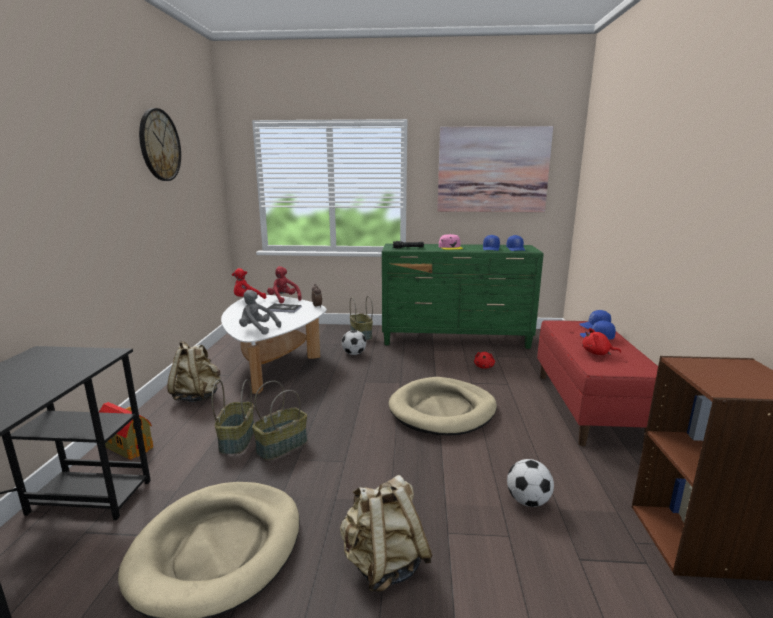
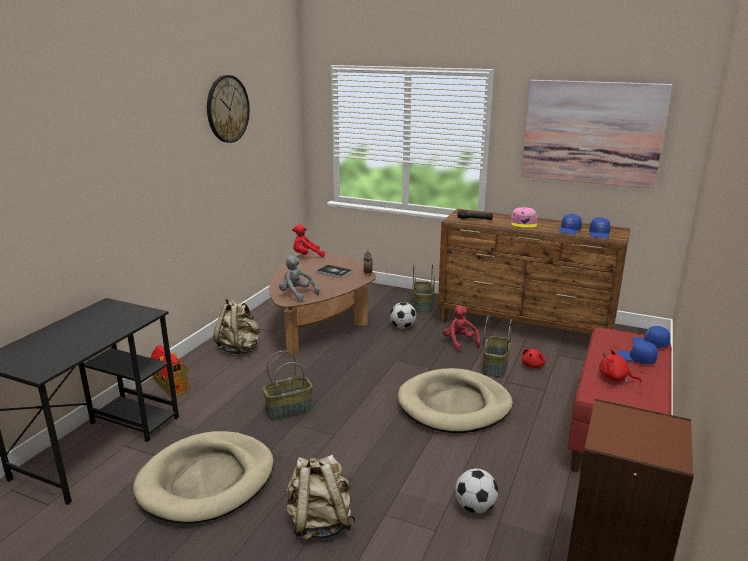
camera: 20 degrees right, 5 degrees up
basket [211,379,254,454] -> basket moved to [482,316,513,378]
white coffee table [221,295,327,394] -> brown coffee table [269,250,376,355]
red plush toy [267,266,302,303] -> red plush toy moved to [443,305,480,350]
green dresser [382,244,544,349] -> brown dresser [438,209,630,335]

